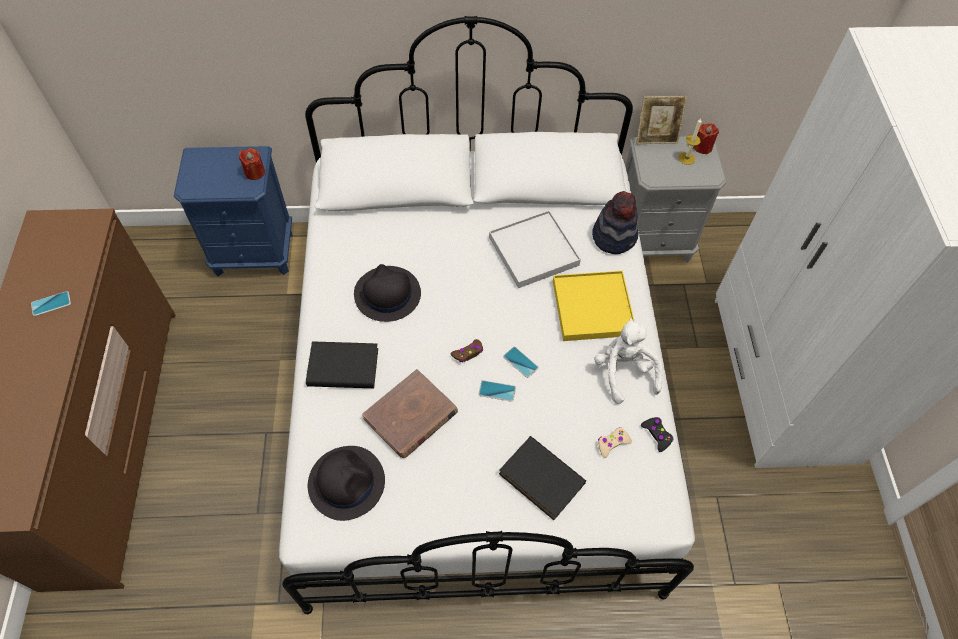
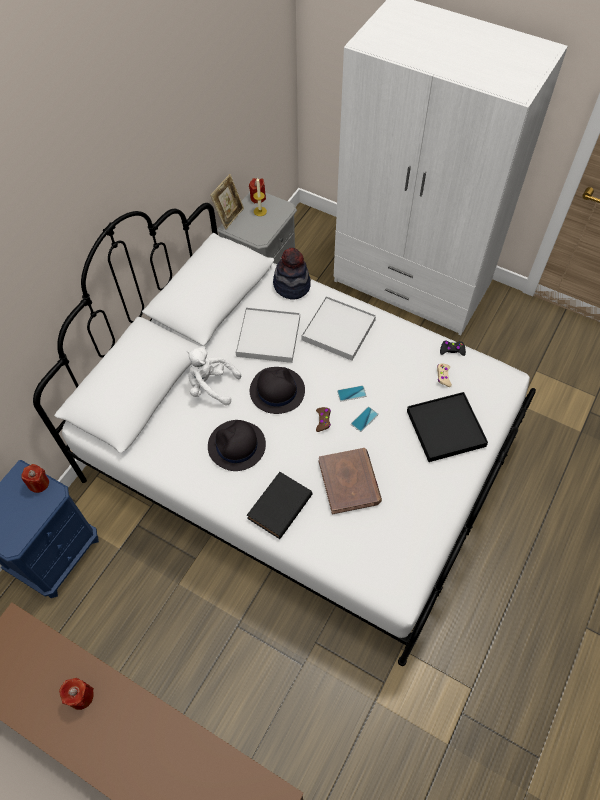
camera: 55 degrees left, 0 degrees up
phone [31,291,71,316] -> red candle [59,678,94,710]
black hat [308,446,385,521] -> black hat moved to [250,367,305,414]
black book [499,436,586,520] -> black tray [407,392,488,462]
yellow tray [553,271,635,341] -> white tray [301,296,376,360]
white plush toy [594,318,663,404] -> white plush toy moved to [187,347,241,406]

